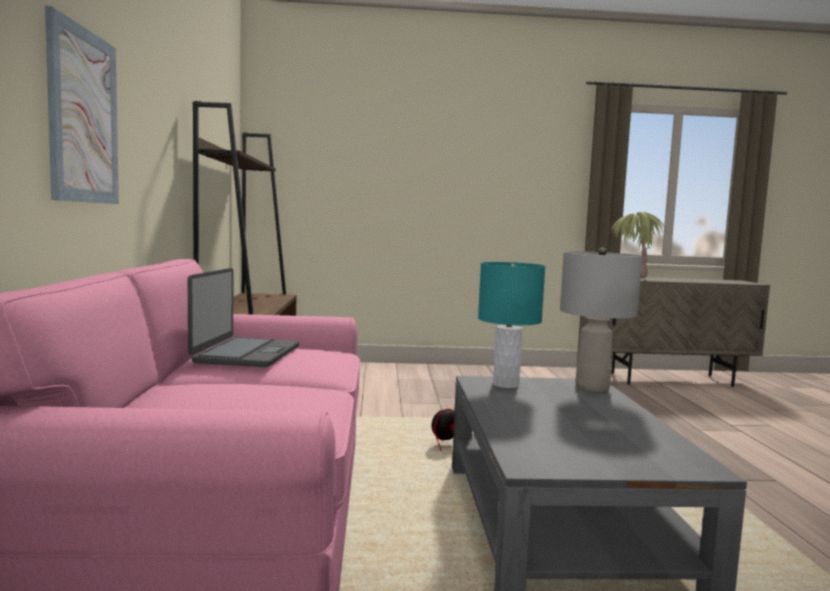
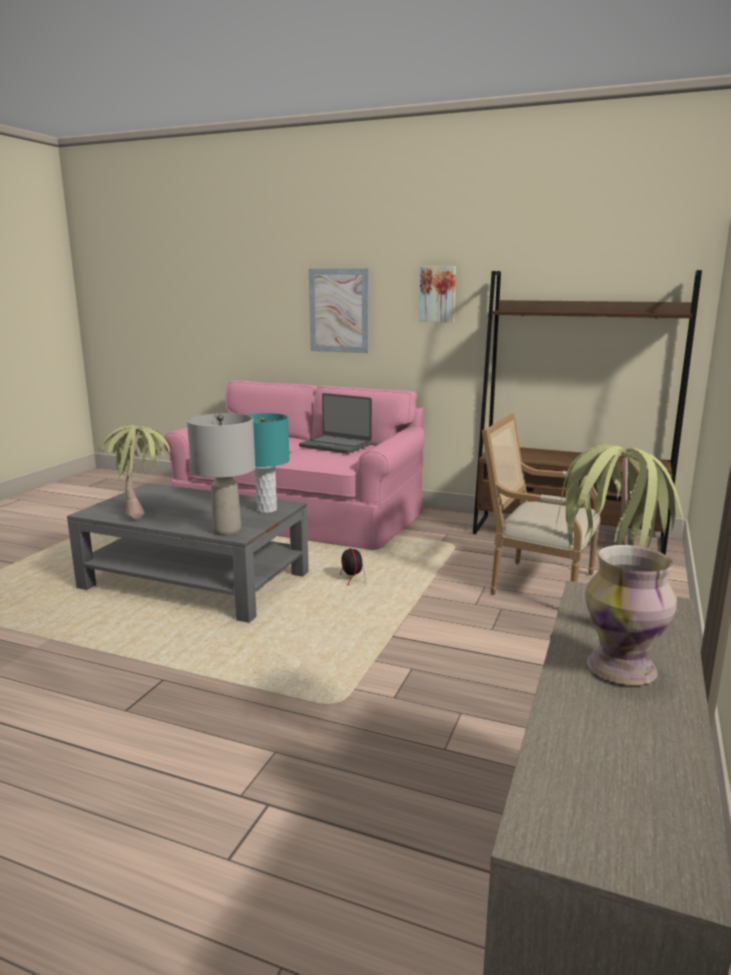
camera: 115 degrees right, 10 degrees up
none -> potted plant [99,425,172,520]
none -> picture [419,266,456,322]
none -> armchair [482,413,601,594]
none -> vase [585,545,677,685]

